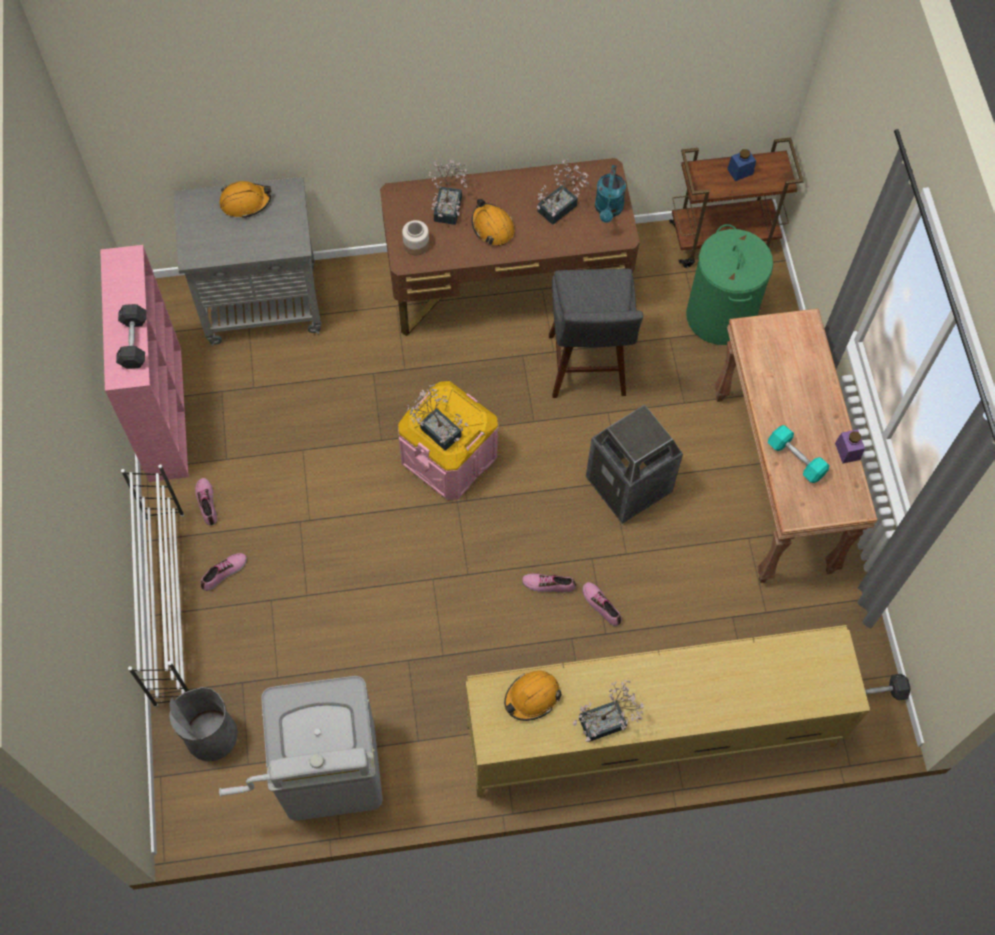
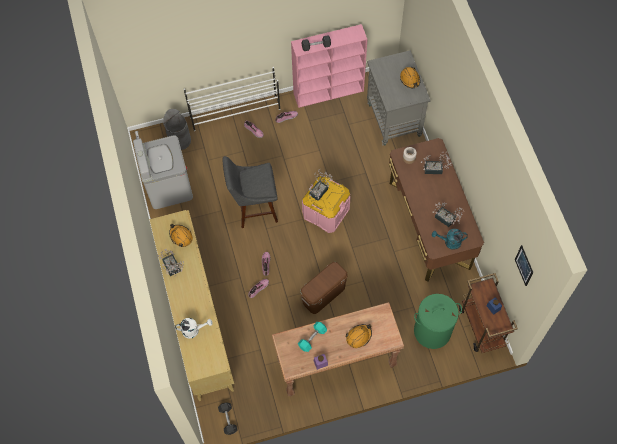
camera: 85 degrees right, 0 degrees up
orange hard hat [472,198,514,246] -> orange hard hat moved to [345,324,372,348]
grey stool [549,268,643,398] -> grey stool moved to [222,156,278,228]
trash can [586,405,683,524] -> brown storage box [300,262,347,314]
none -> white watering can [175,318,212,339]
none -> picture [515,245,534,286]

